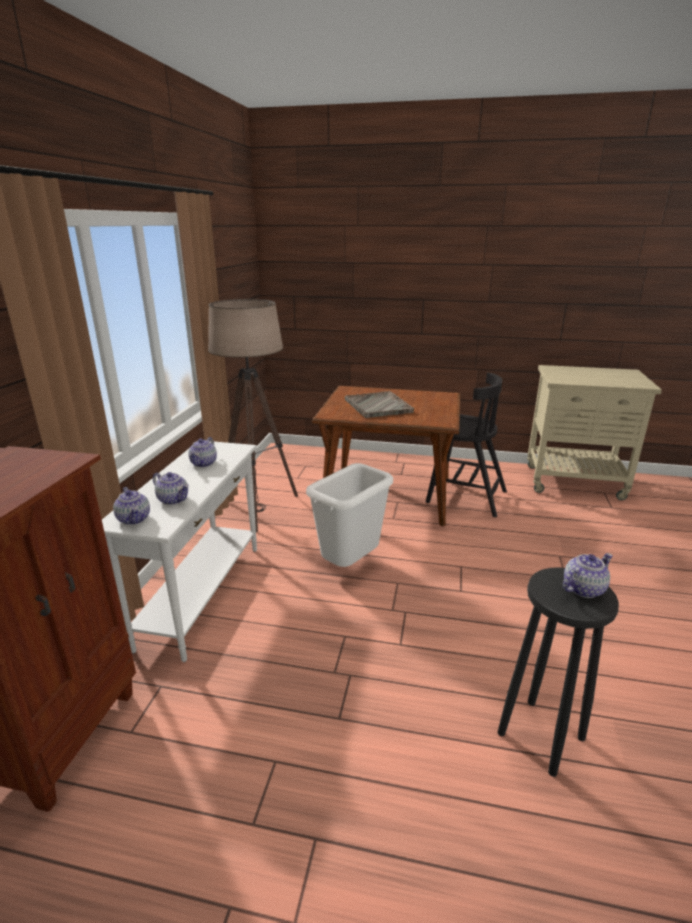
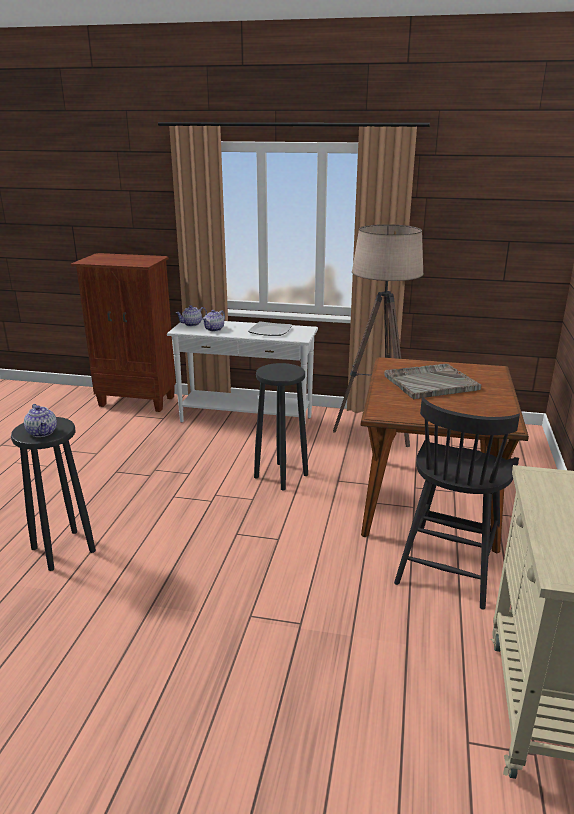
camera: 90 degrees right, 0 degrees up
teapot [188,437,217,467] -> plate [248,321,292,336]
white trash can [306,463,393,567] -> black stool [254,363,308,491]

